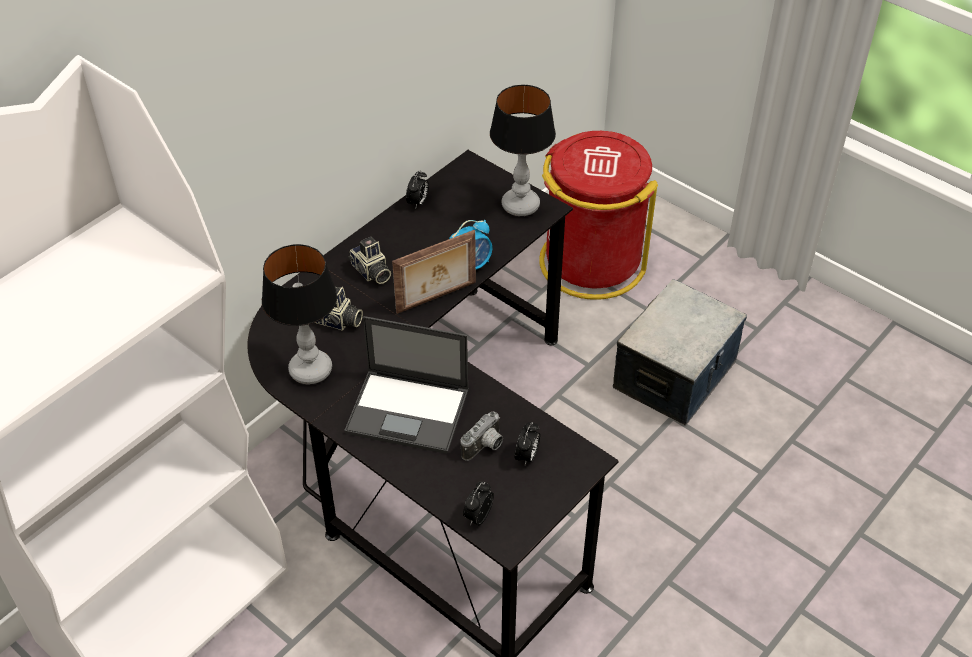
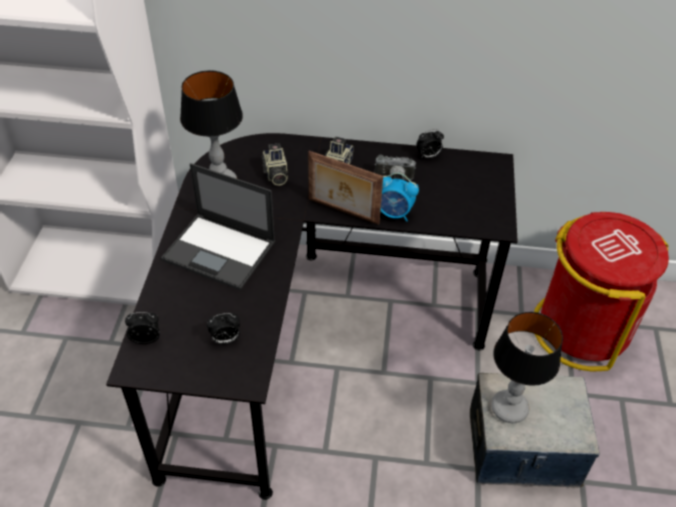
camera: 55 degrees right, 0 degrees up
laptop [344,316,469,454] -> laptop turned 45 degrees counterclockwise [161,163,275,290]
camera [461,412,503,461] -> camera moved to [375,155,416,180]
table lamp [490,84,556,216] -> table lamp moved to [491,312,563,423]

